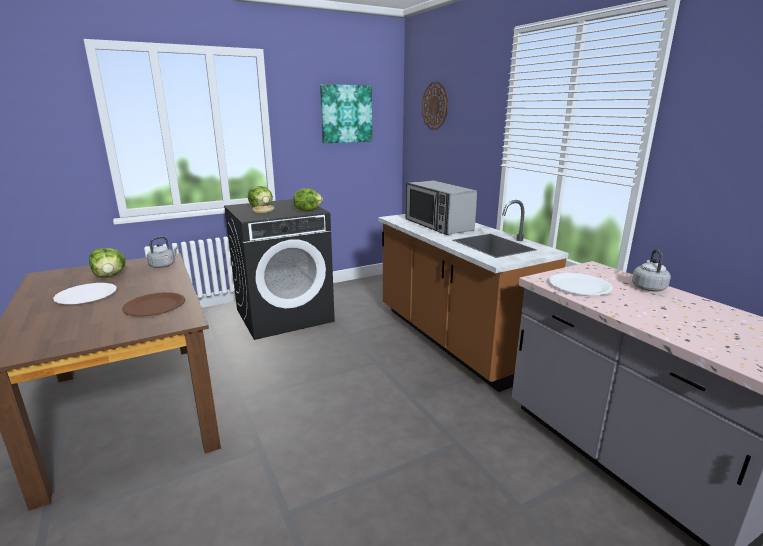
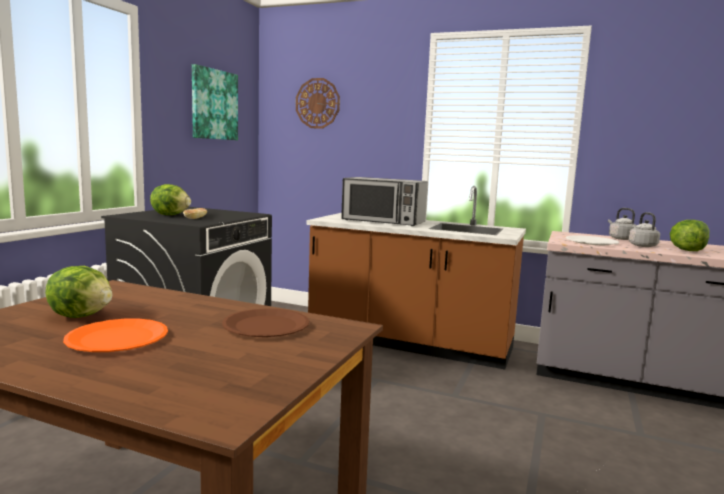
camera: 40 degrees left, 10 degrees down
white plate [53,283,117,304] -> orange plate [63,319,168,352]
grey kettle [147,236,179,268] -> grey kettle moved to [629,212,660,247]
lettuce [293,188,323,211] -> lettuce moved to [670,220,709,251]

